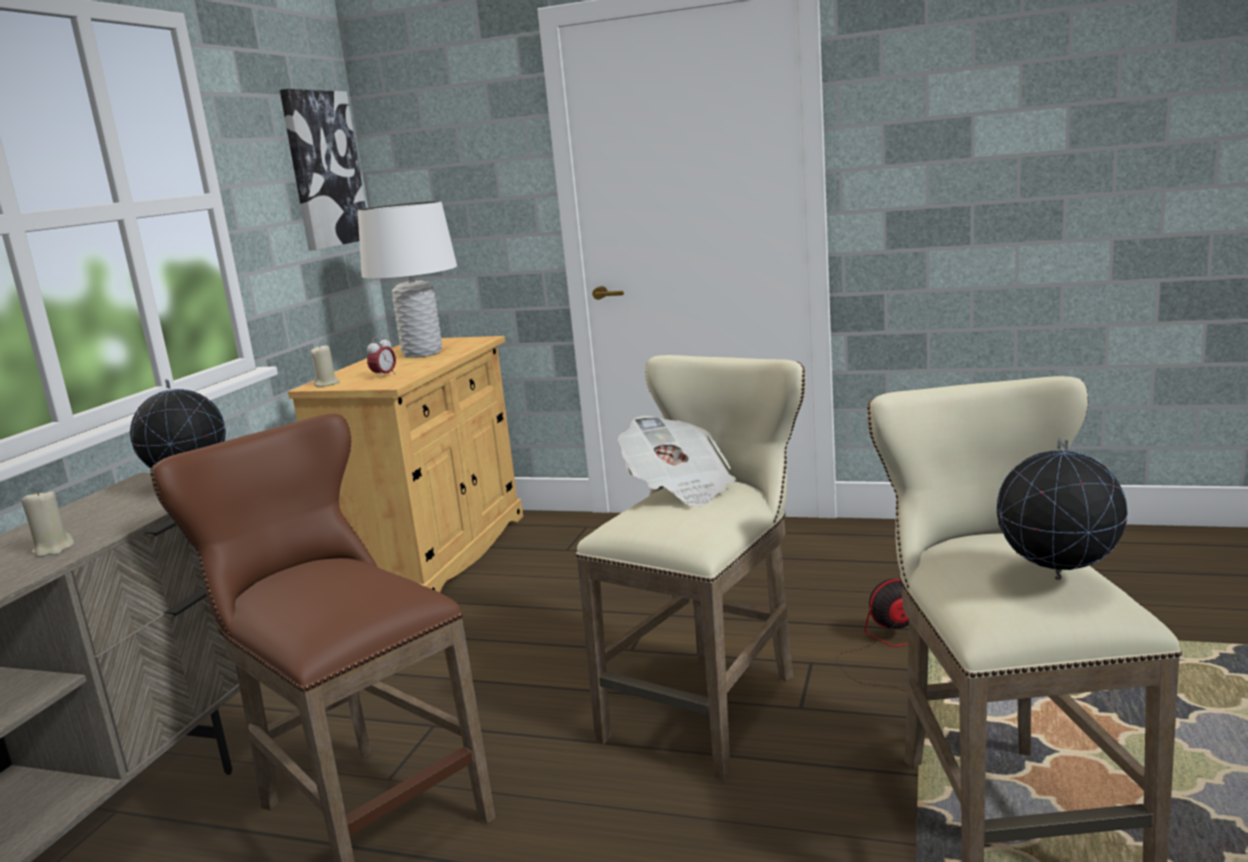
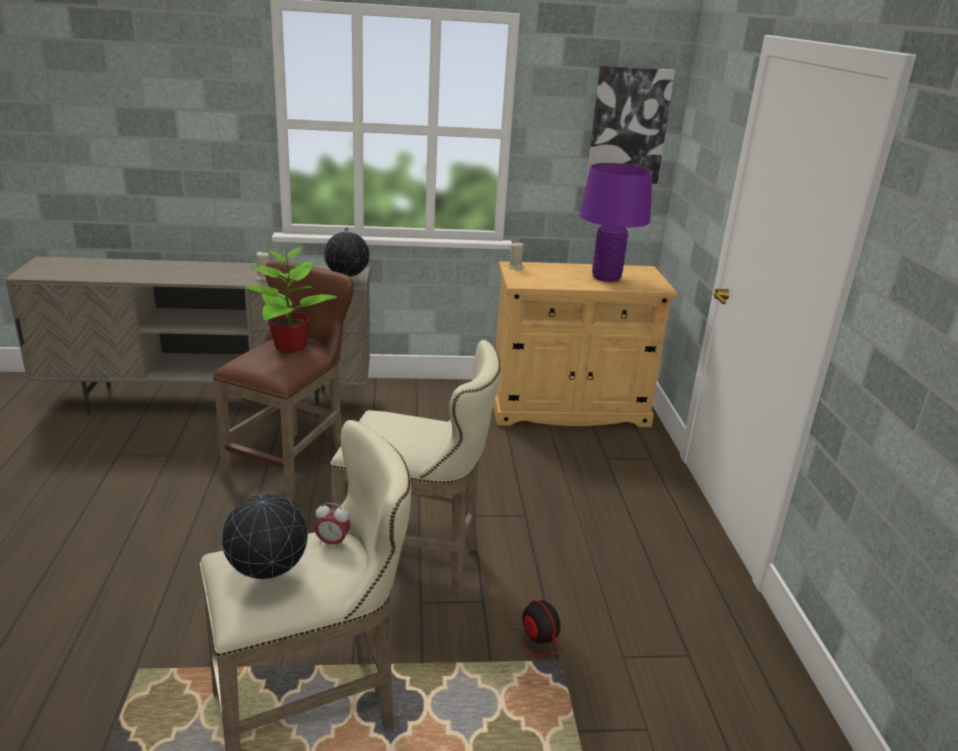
camera: 65 degrees right, 10 degrees up
white table lamp [358,201,457,358] -> purple table lamp [580,163,653,282]
alarm clock [367,336,396,379] -> alarm clock moved to [315,503,350,548]
newspaper [618,415,736,507] -> none
none -> potted plant [244,246,338,353]

